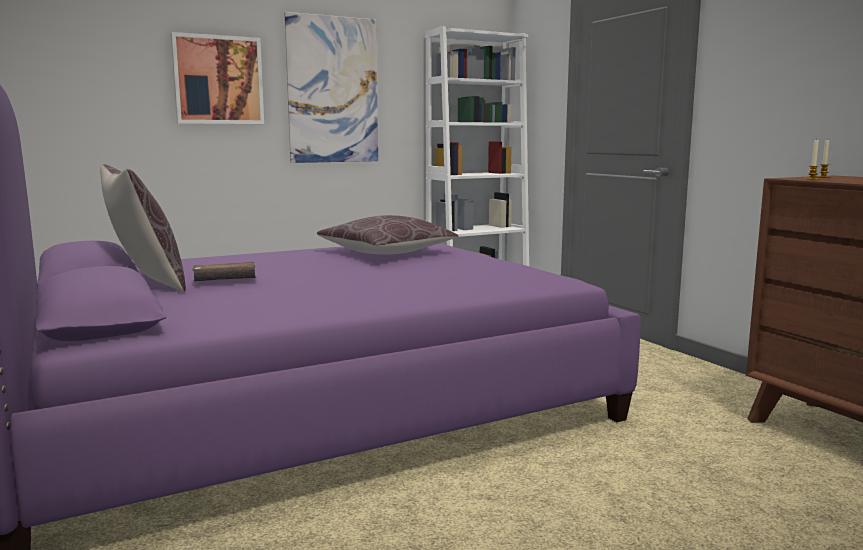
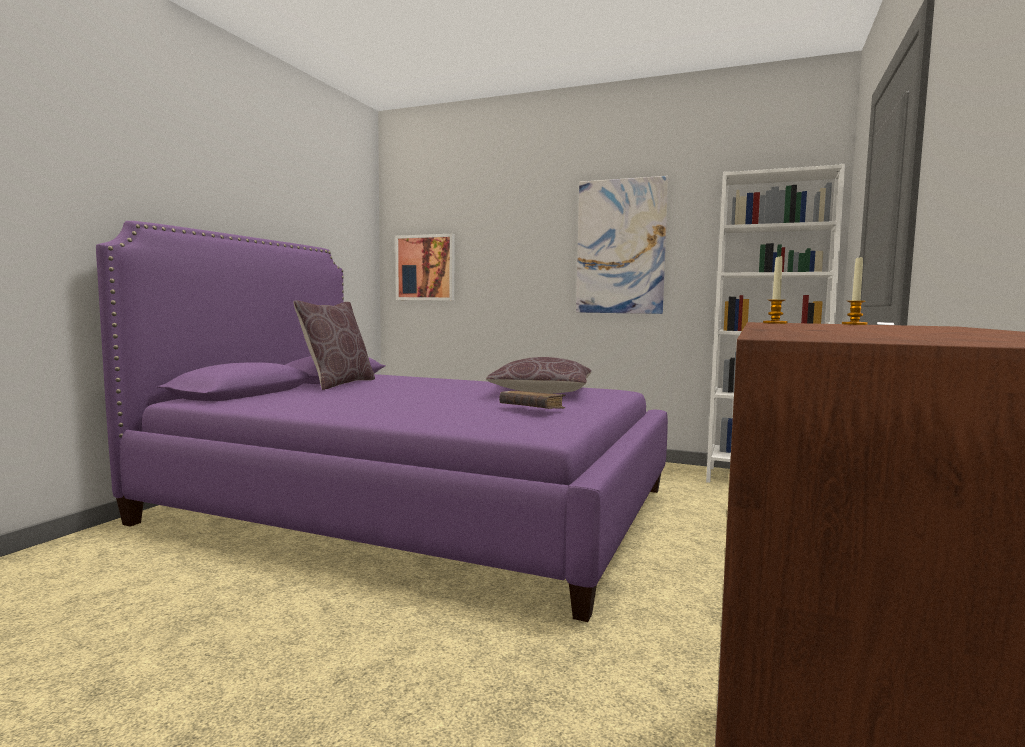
camera: 50 degrees right, 5 degrees down
picture [171,32,264,124] -> picture moved to [395,234,454,301]
brown book [193,262,256,281] -> brown book moved to [499,391,565,409]

